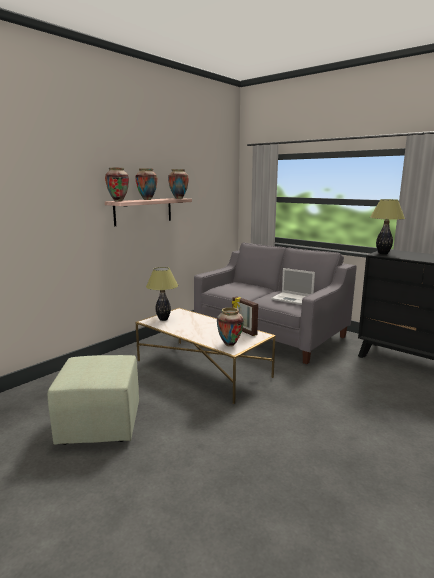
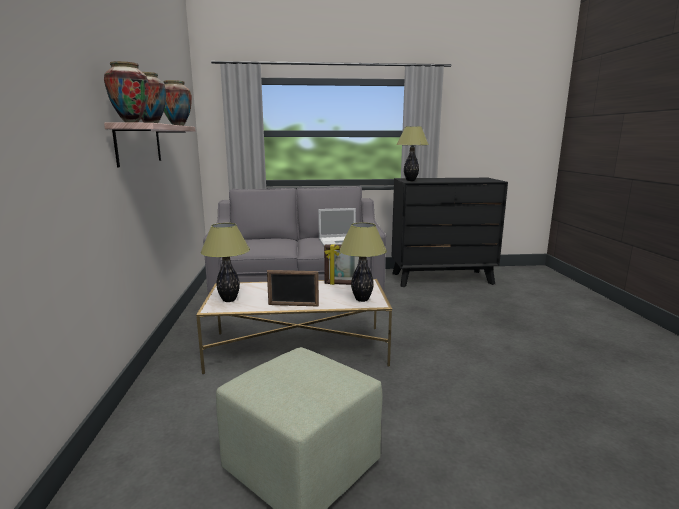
camera: 45 degrees left, 0 degrees up
vase [217,307,244,347] -> table lamp [339,222,387,302]
none -> picture frame [267,270,319,307]

